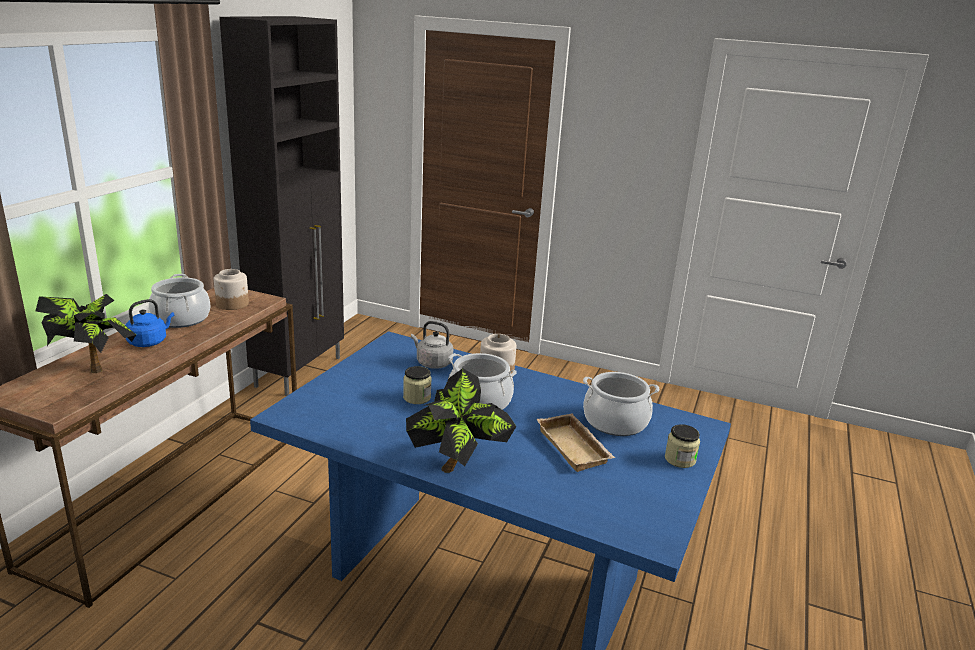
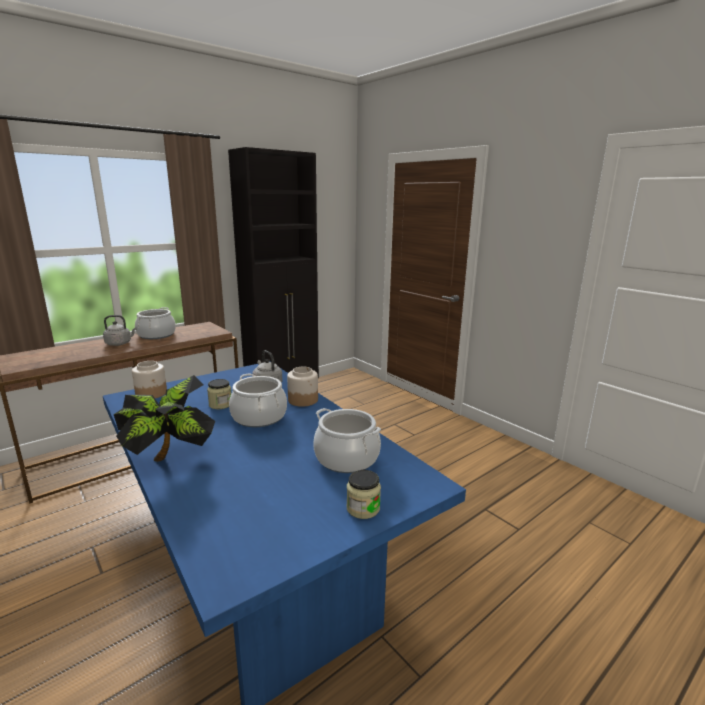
camera: 30 degrees right, 5 degrees down
potted plant [36,294,136,373] -> none
blue kettle [125,299,174,347] -> grey kettle [103,315,137,346]
jar [214,269,249,310] -> jar moved to [132,361,167,398]
beige tray [536,413,615,472] -> none

